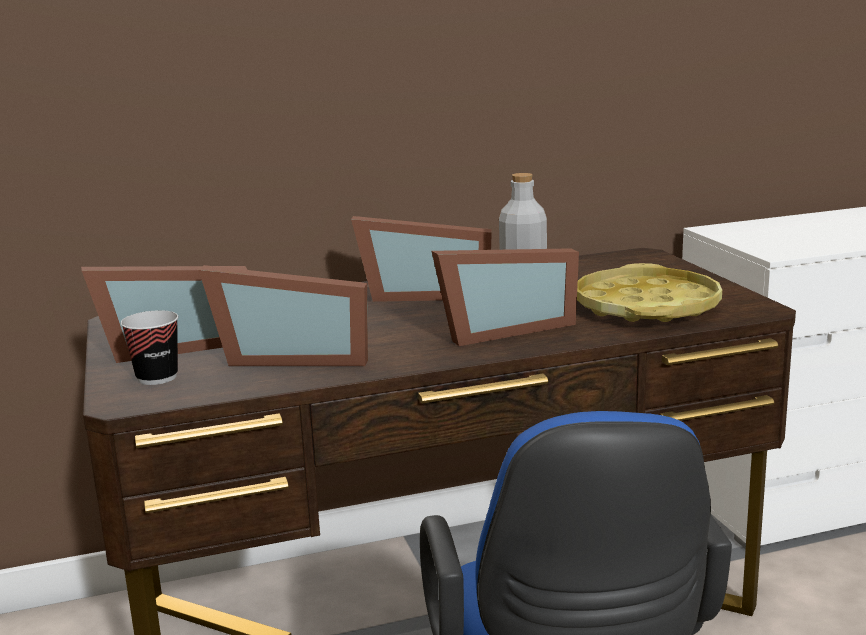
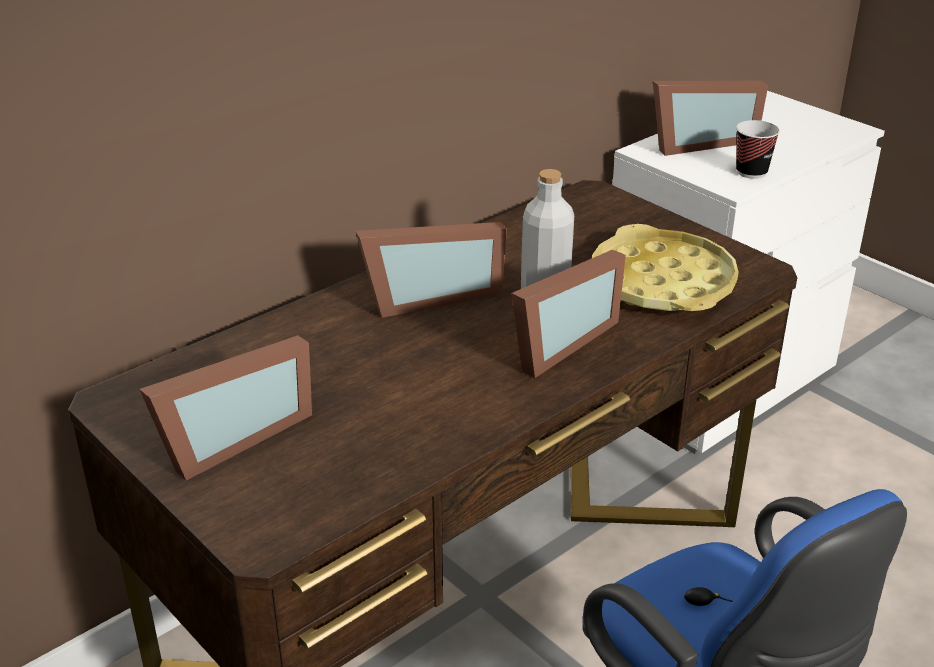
camera: 25 degrees left, 15 degrees up
cup [120,310,179,385] -> cup moved to [736,120,780,179]
picture frame [199,265,368,366] -> picture frame moved to [653,81,768,156]

